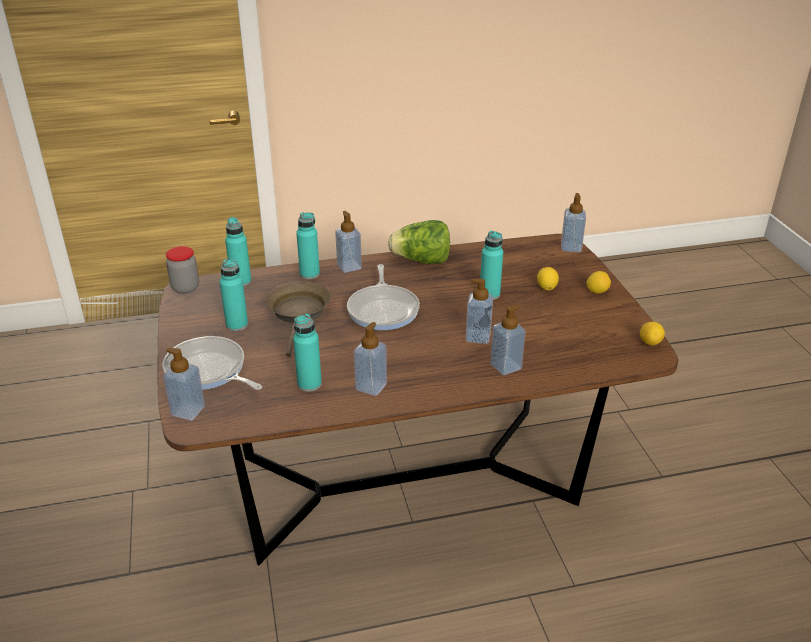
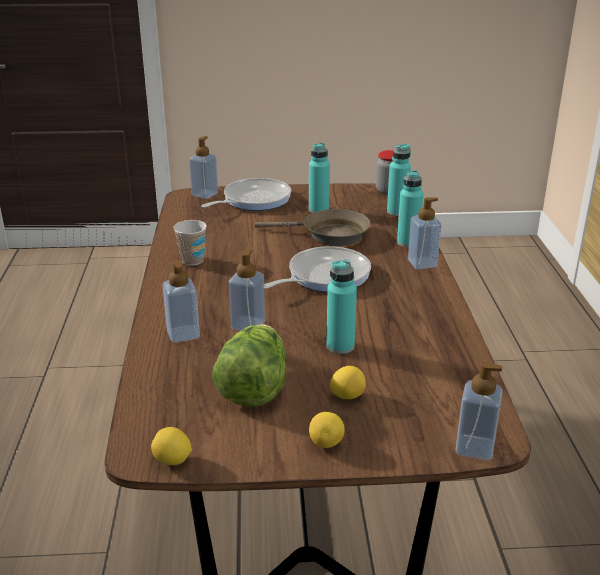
camera: 100 degrees right, 5 degrees down
turquoise bottle [293,314,322,392] -> none
frying pan [347,264,420,330] -> frying pan turned 135 degrees clockwise [264,246,371,292]
soap dispenser [354,322,387,396] -> cup [173,220,207,266]
lettuce [388,220,450,264] -> lettuce moved to [212,324,286,407]

